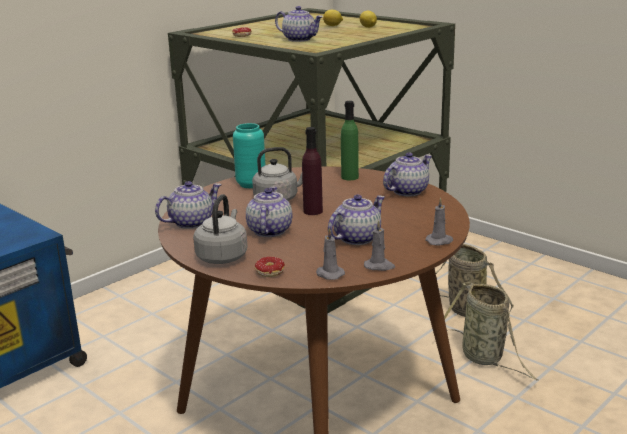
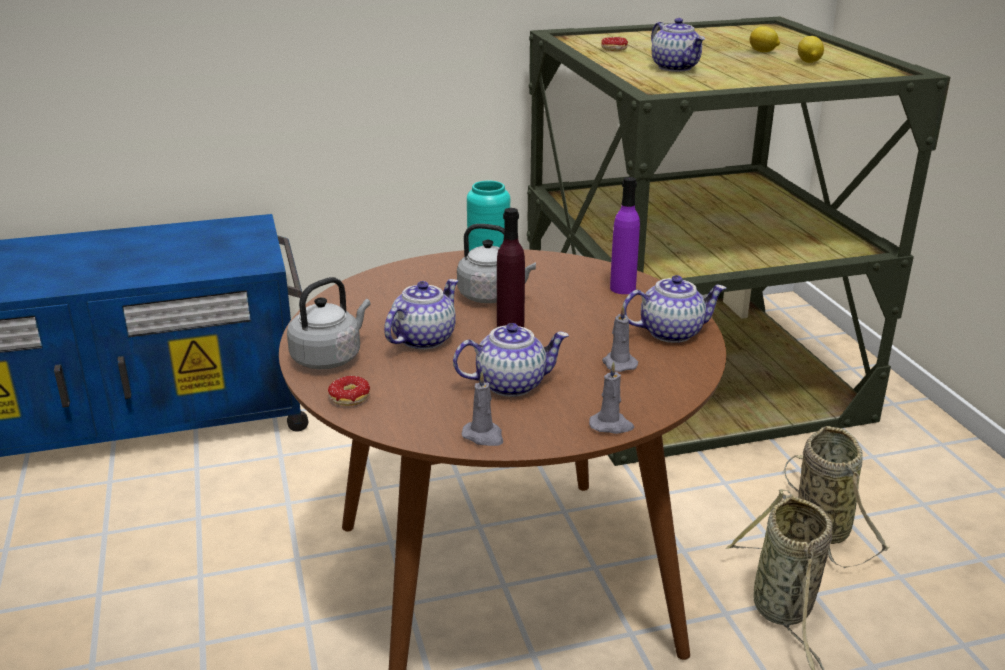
camera: 30 degrees right, 5 degrees up
teapot [155,181,222,229] -> none
grey candle [316,228,345,280] -> grey candle moved to [602,306,638,372]
green bottle [341,101,359,180] -> purple bottle [610,177,640,294]

